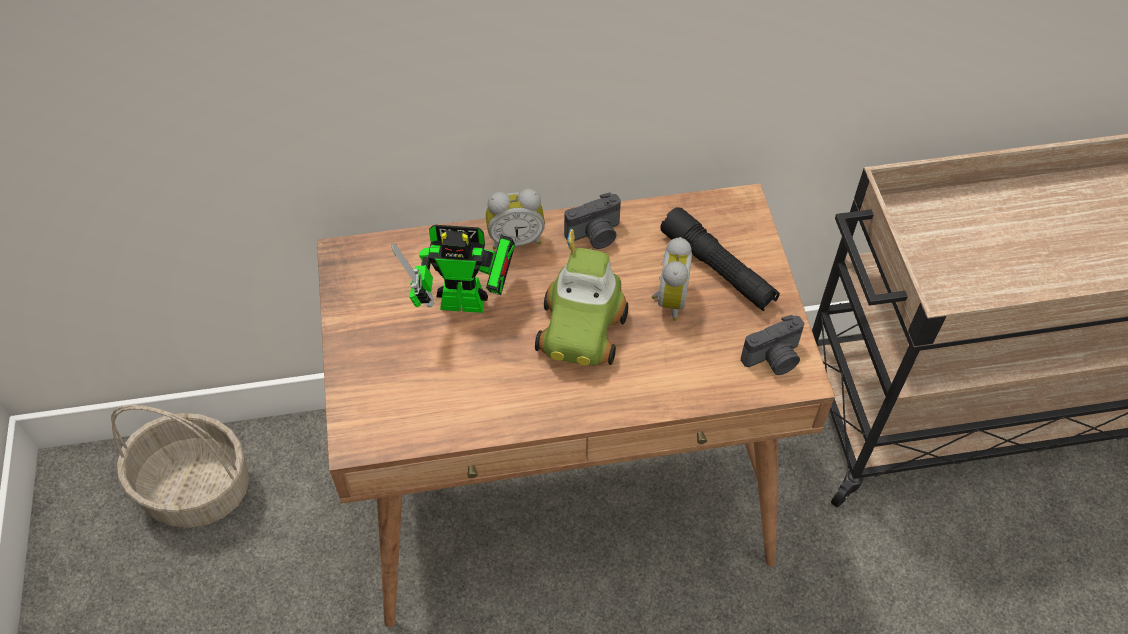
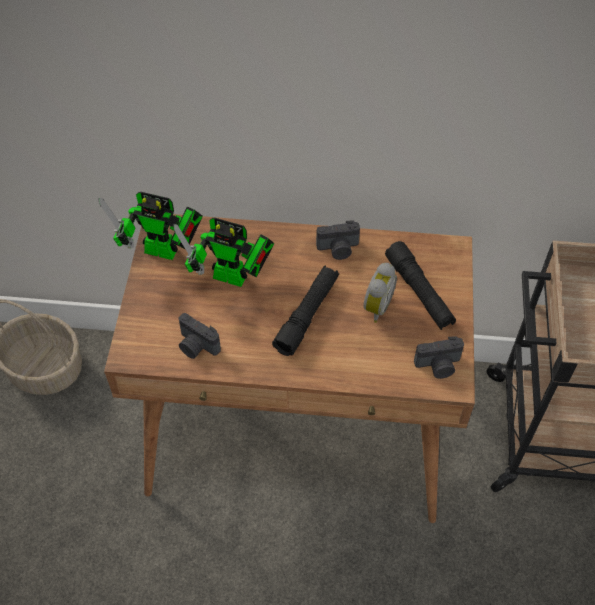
camera: 15 degrees right, 0 degrees up
alarm clock [486,189,545,250] -> none
toy car [535,228,628,366] -> black flashlight [272,266,339,356]
none -> toy robot [98,192,203,260]
none -> camera [179,313,221,359]

